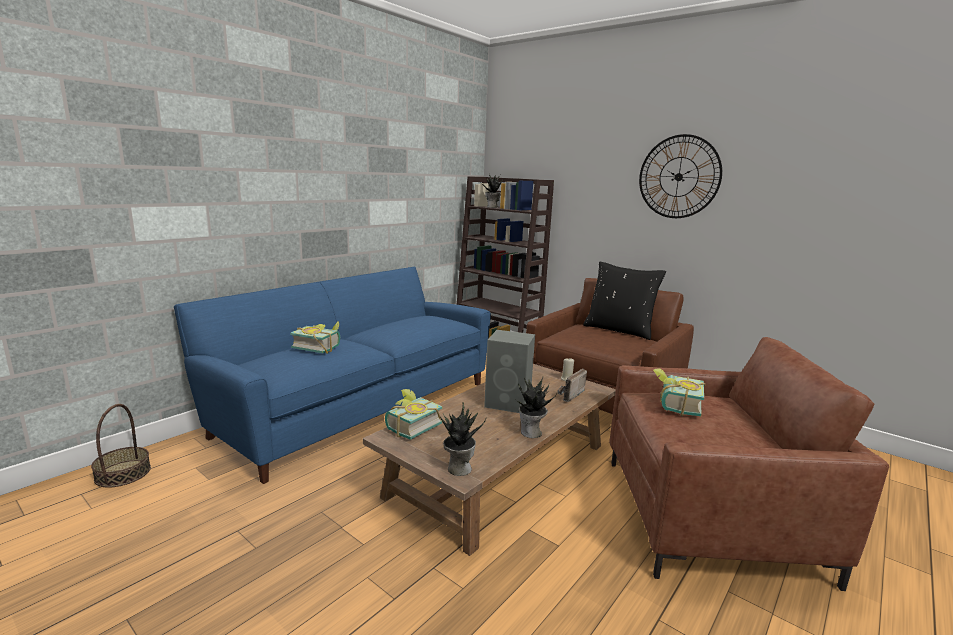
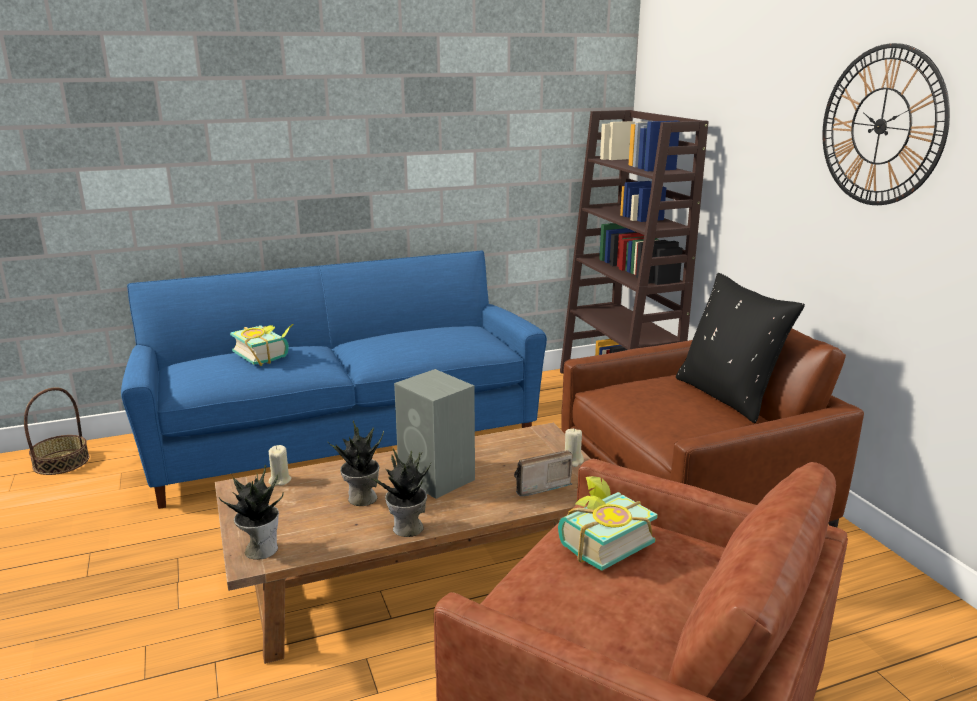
camera: 30 degrees right, 5 degrees up
book [385,389,442,440] -> beige candle [269,445,292,486]
potted plant [481,174,504,208] -> potted plant moved to [327,421,384,506]

